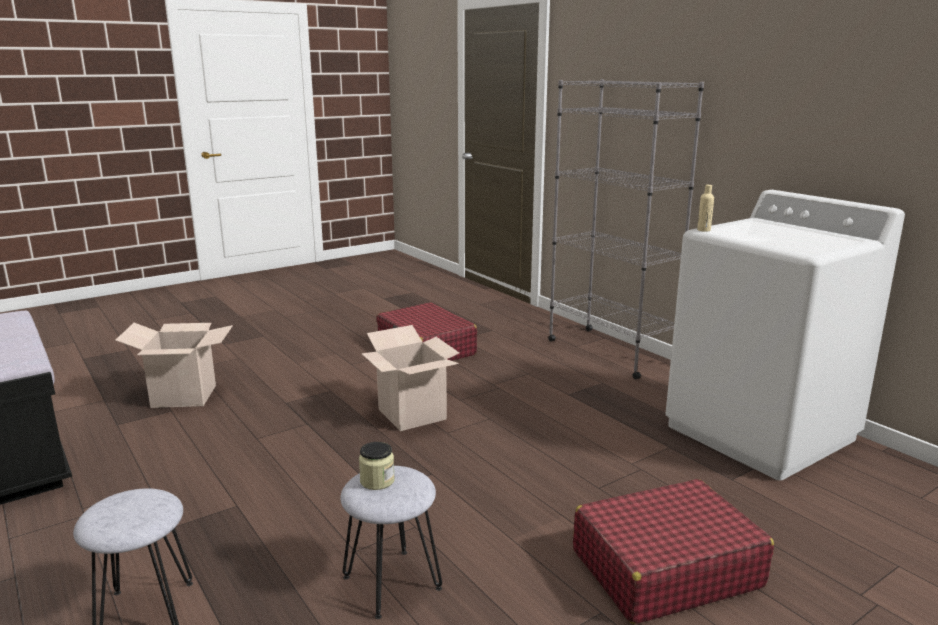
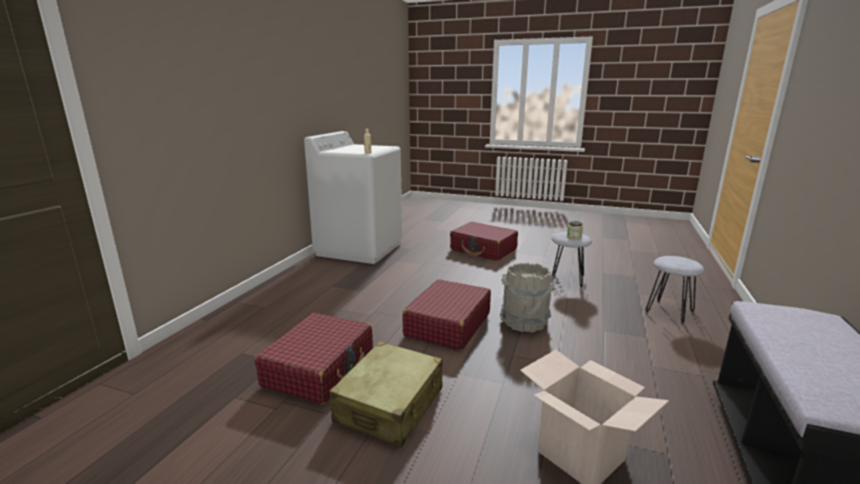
camera: 125 degrees left, 0 degrees up
cardboard box [361,325,459,431] -> red suitcase [402,279,491,351]
grey bookcase [548,79,704,379] -> none
none -> beige suitcase [329,341,443,448]
none -> grey bucket [500,263,555,333]

